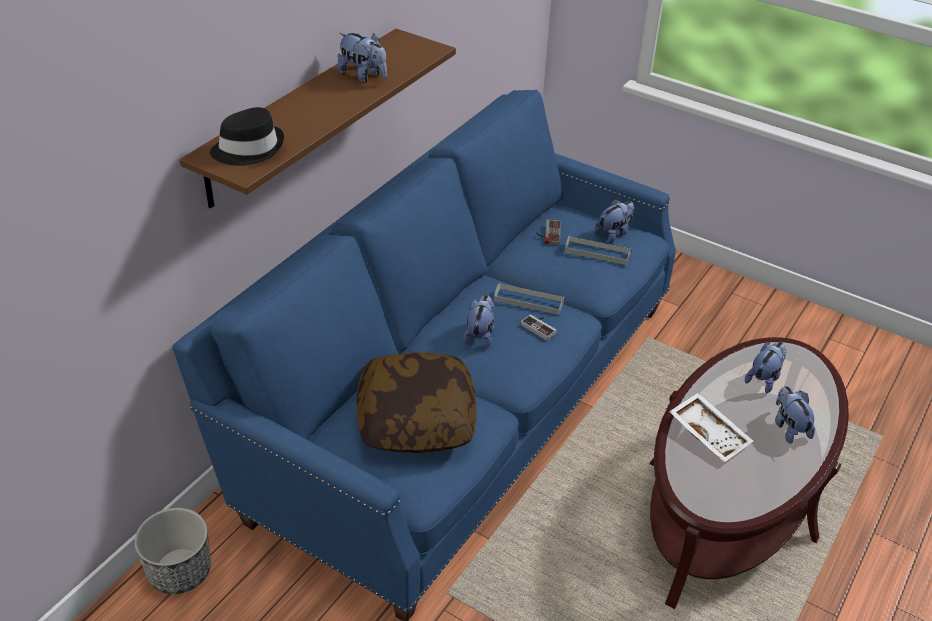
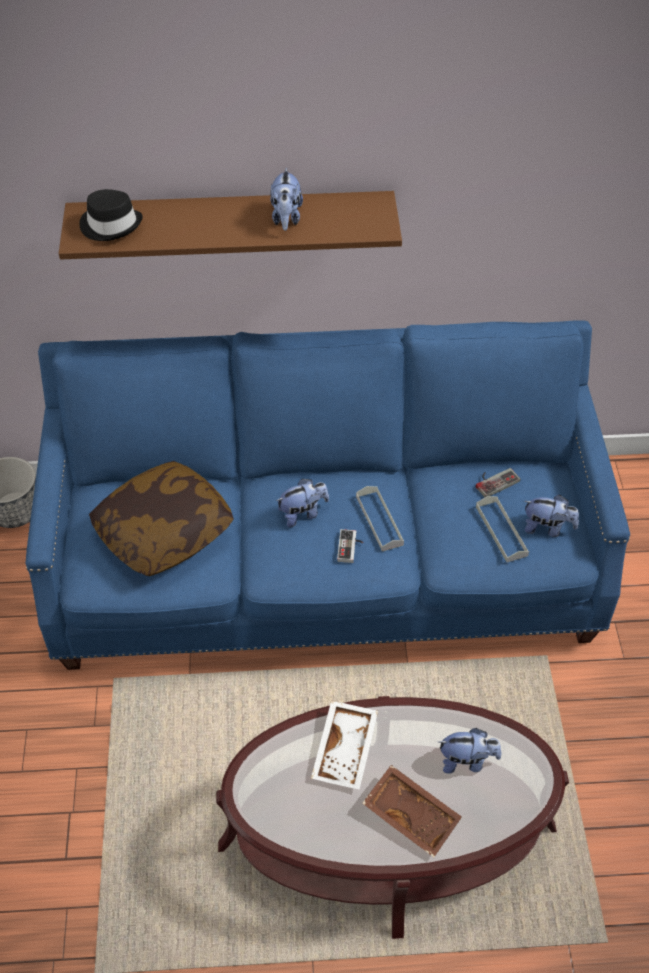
camera: 55 degrees right, 10 degrees up
plush toy [775,386,815,444] -> brown tray [362,765,462,857]

